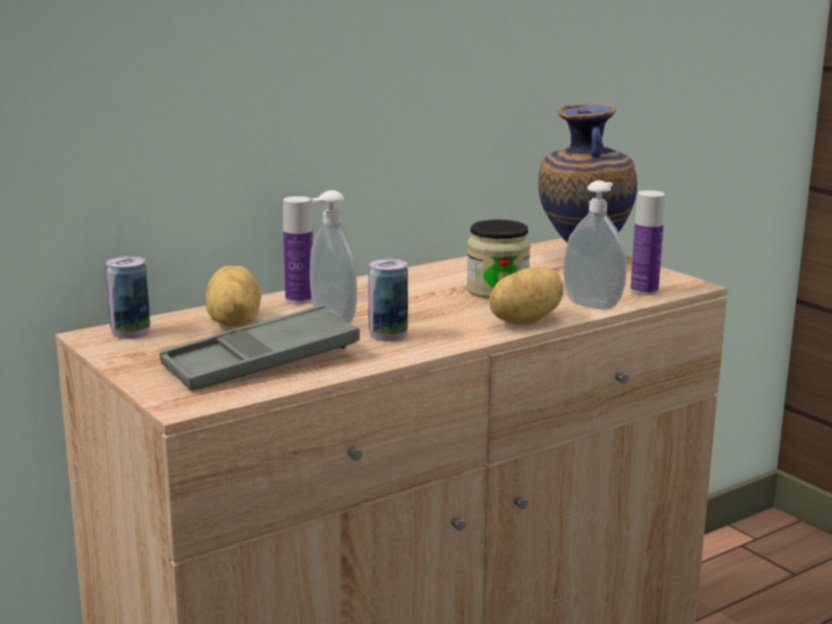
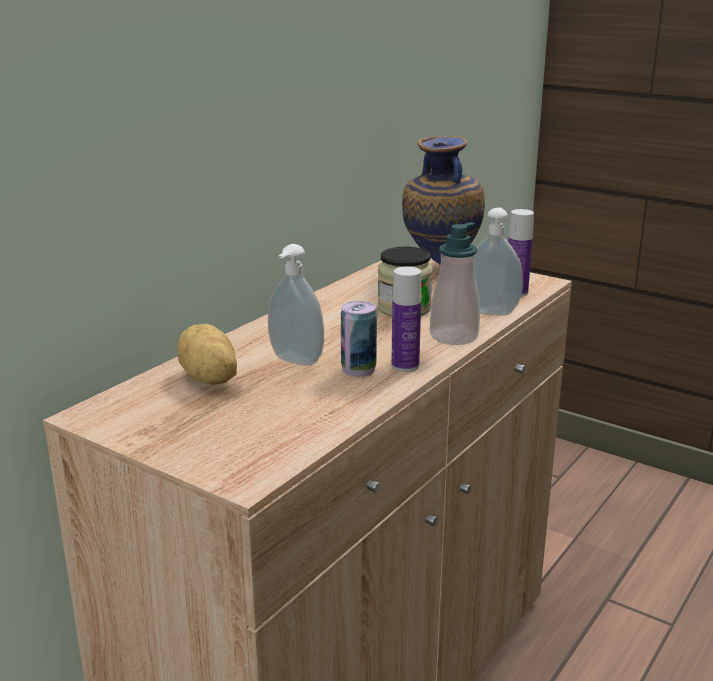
camera: 20 degrees left, 5 degrees up
can [106,256,150,339] -> none
grey tray [159,305,360,391] -> none
bottle [283,196,313,304] -> bottle moved to [391,267,421,372]
potato [489,267,563,325] -> soap dispenser [430,222,480,345]

